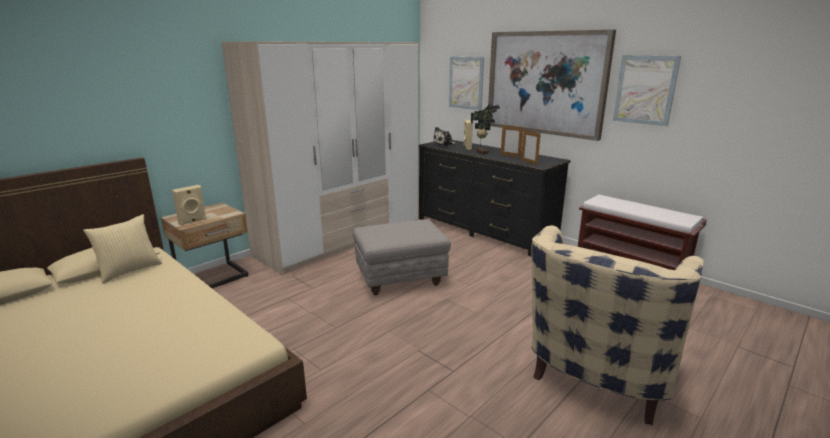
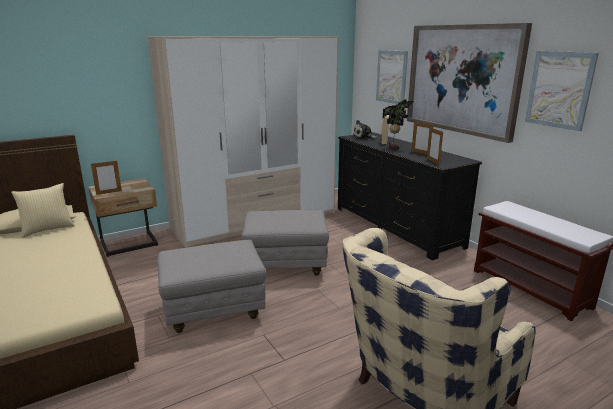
camera: 15 degrees right, 0 degrees up
beige speaker [172,185,206,226] -> picture frame [91,160,122,195]
none -> grey ottoman [157,239,266,333]

